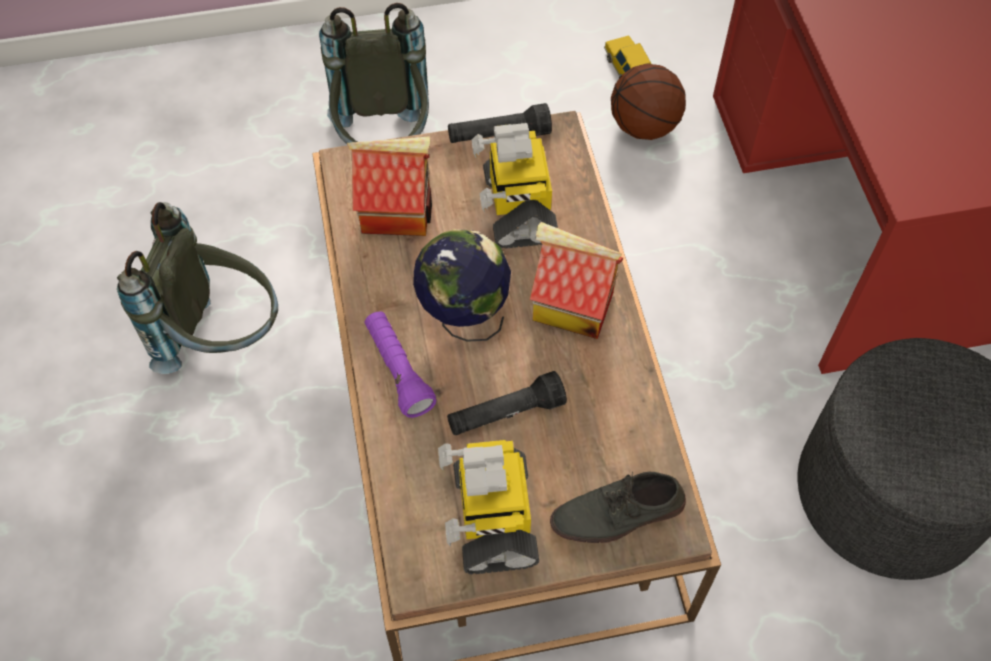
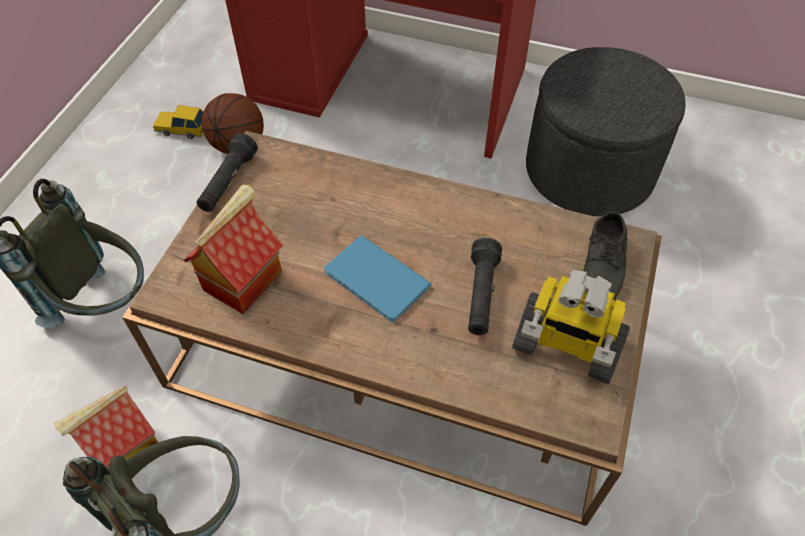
camera: 60 degrees left, 5 degrees down
purple flashlight [365,311,436,418] -> none
globe [413,229,511,342] -> blue book [324,235,431,322]
toy robot [471,123,558,249] -> none
toy house [530,222,623,339] -> toy house moved to [54,385,158,468]

